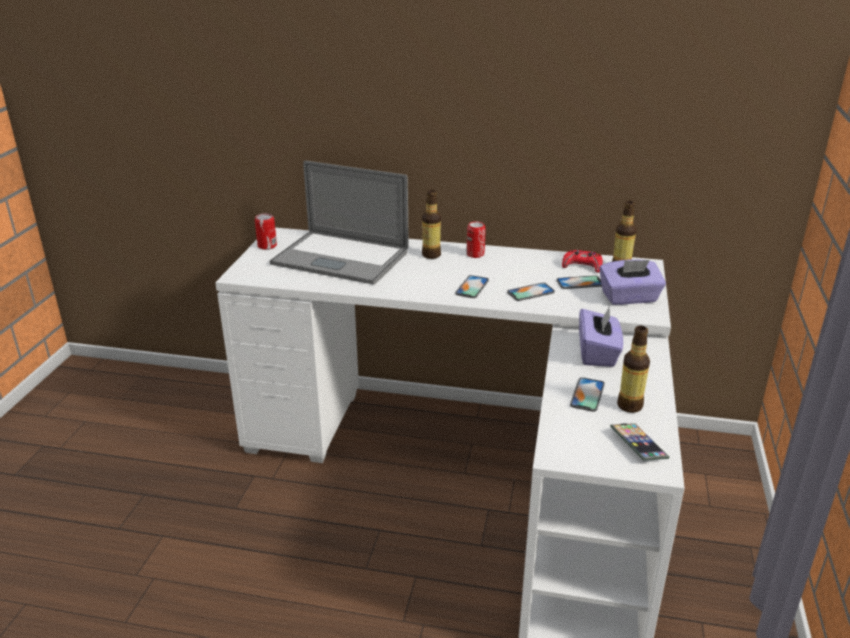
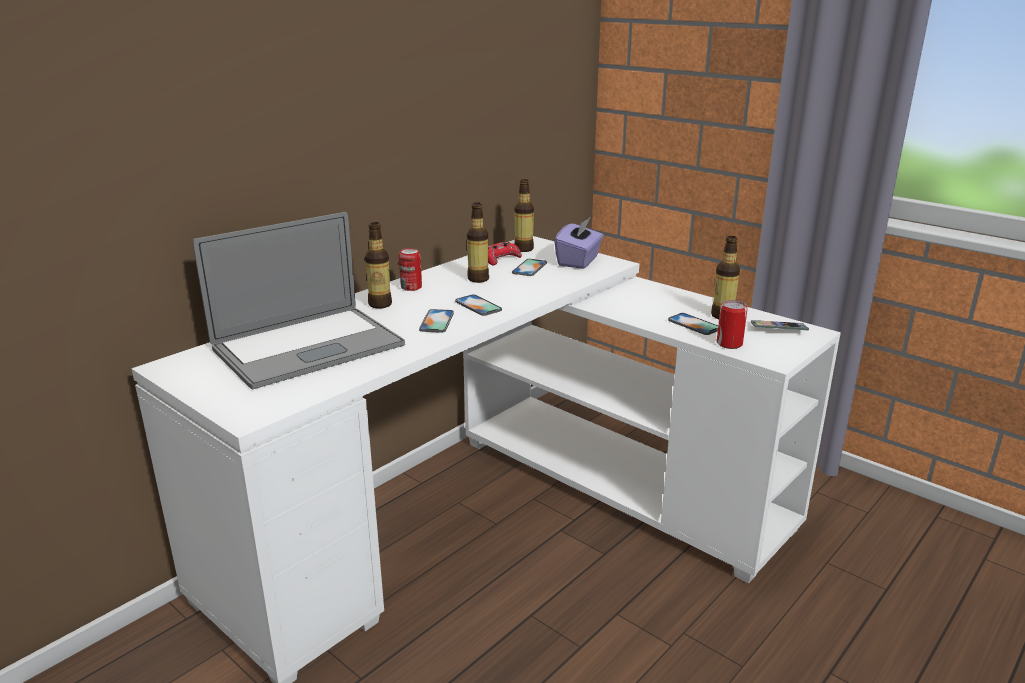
camera: 60 degrees left, 5 degrees down
can [255,213,277,250] -> can moved to [717,300,747,349]
phone [507,283,555,301] -> phone moved to [419,309,454,333]
purple tissue box [579,306,623,367] -> none
none -> bottle [467,202,489,283]

